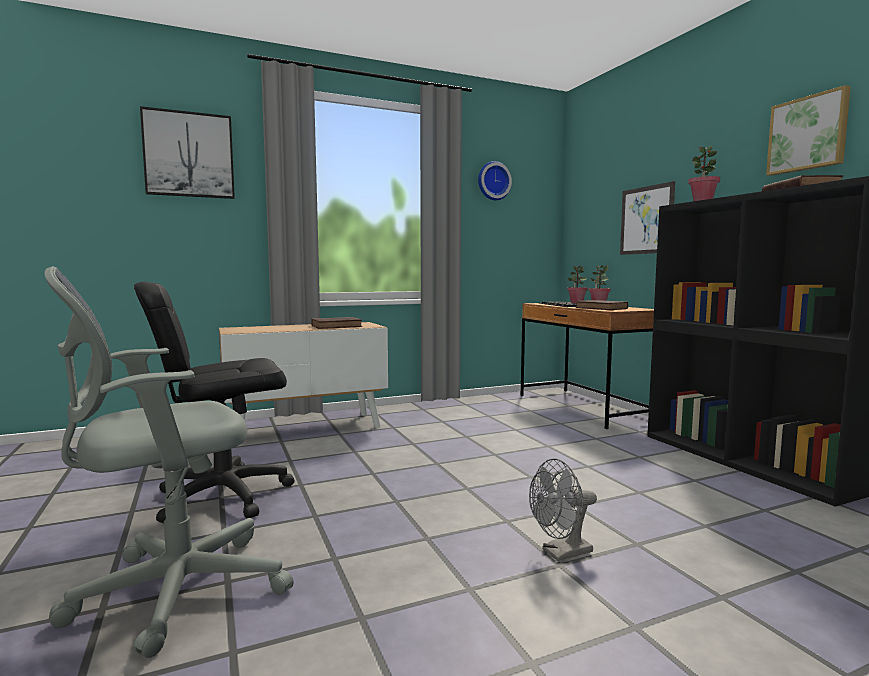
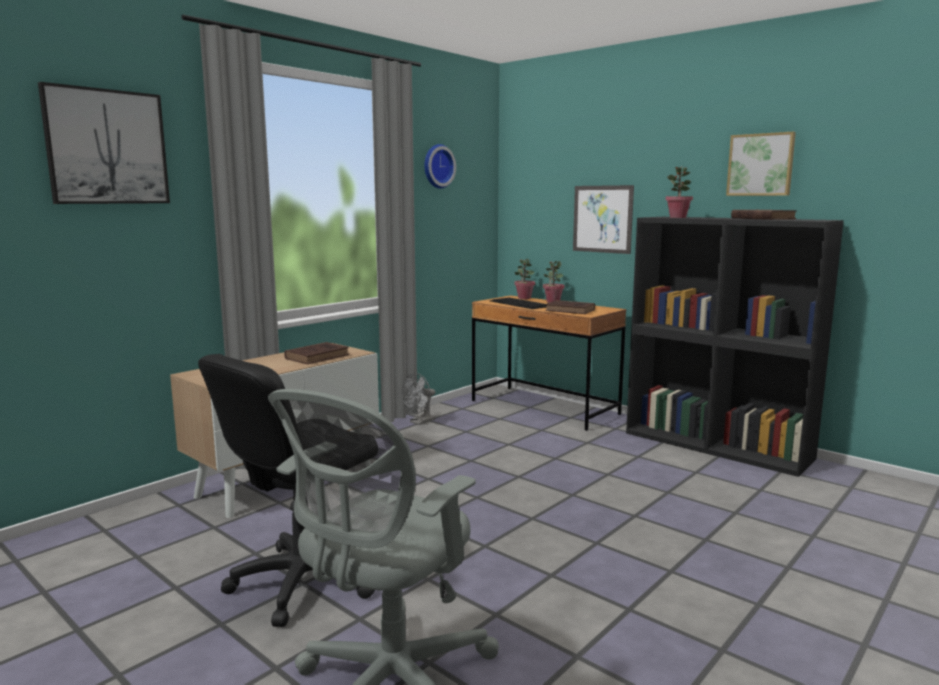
camera: 25 degrees left, 5 degrees up
grey fan [529,459,597,561] -> grey fan moved to [401,373,435,425]

